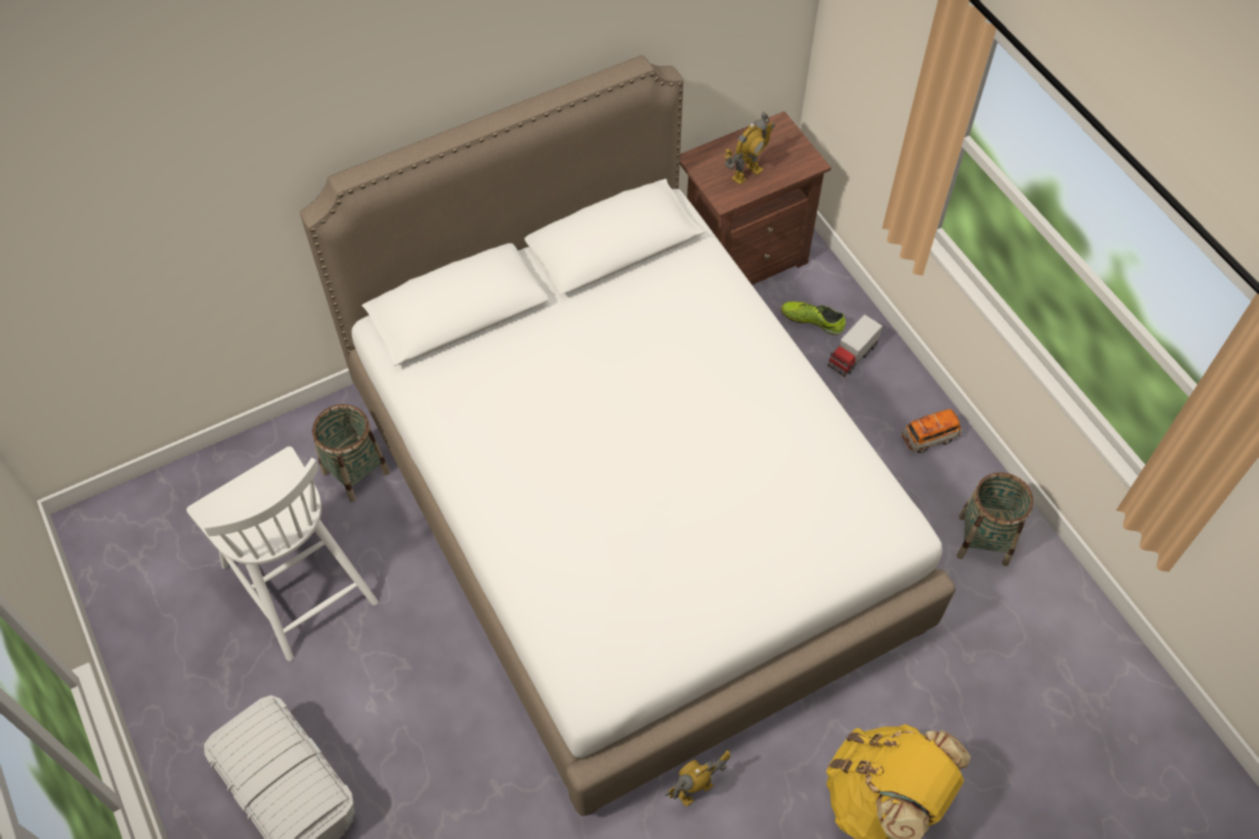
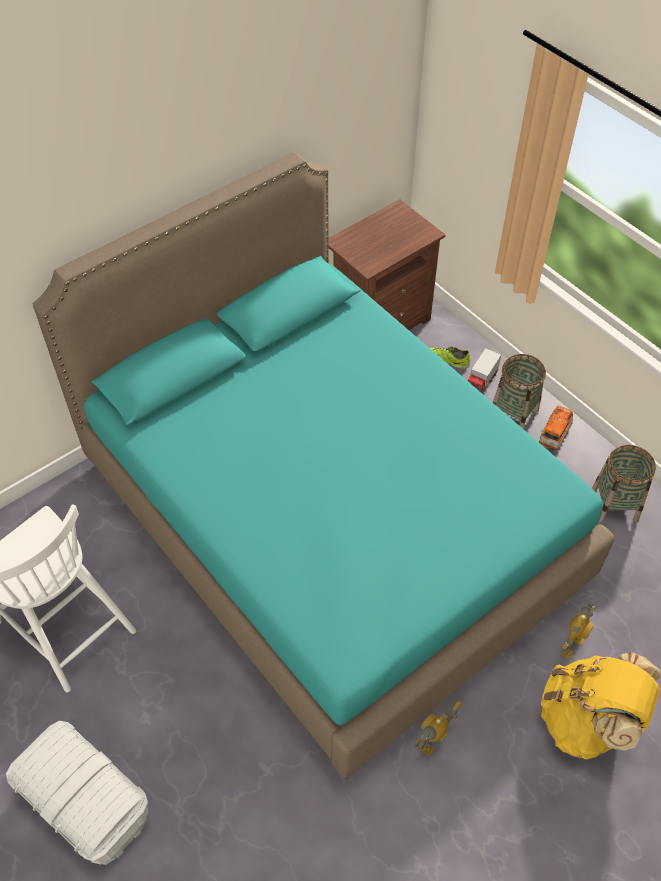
camera: 10 degrees left, 5 degrees down
white bed [300,55,956,816] -> turquoise bed [33,153,615,778]
basket [312,404,390,502] -> basket moved to [493,354,546,429]
toy robot [724,111,775,185] -> toy robot moved to [560,602,597,659]
toy car [902,409,962,453] -> toy car turned 150 degrees clockwise [539,405,573,450]

